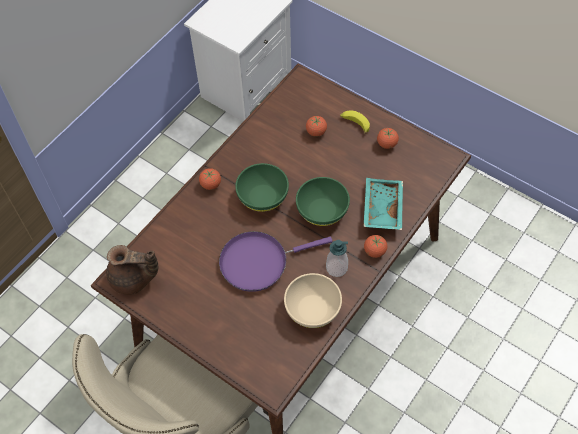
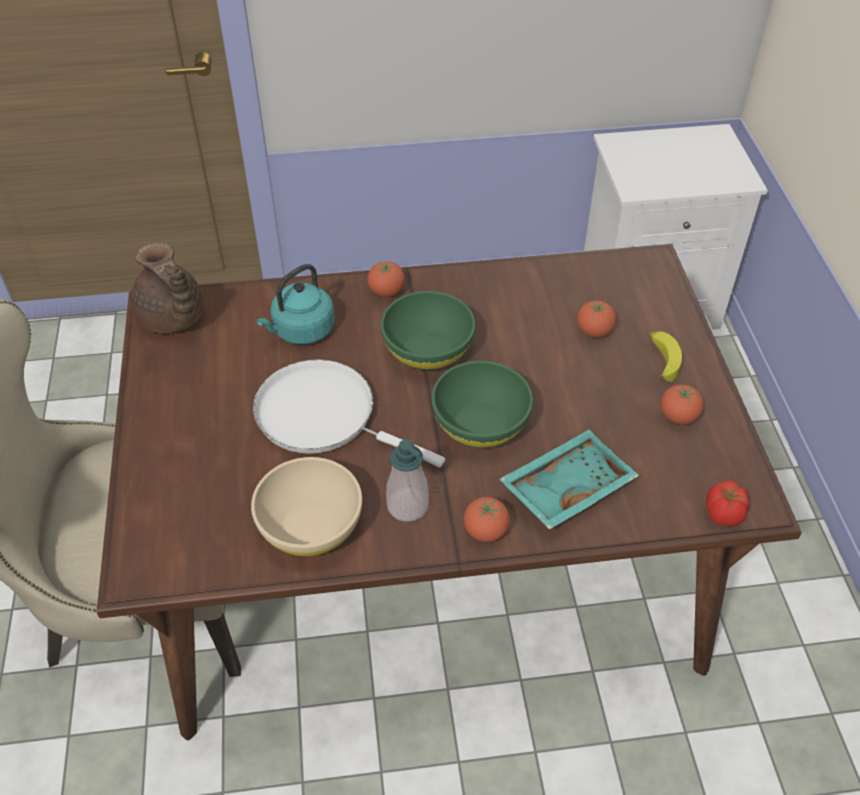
camera: 45 degrees right, 10 degrees down
purple frying pan [219,231,333,292] -> white frying pan [253,359,445,468]
none -> turquoise kettle [256,264,335,345]
none -> tomato [706,481,749,526]

